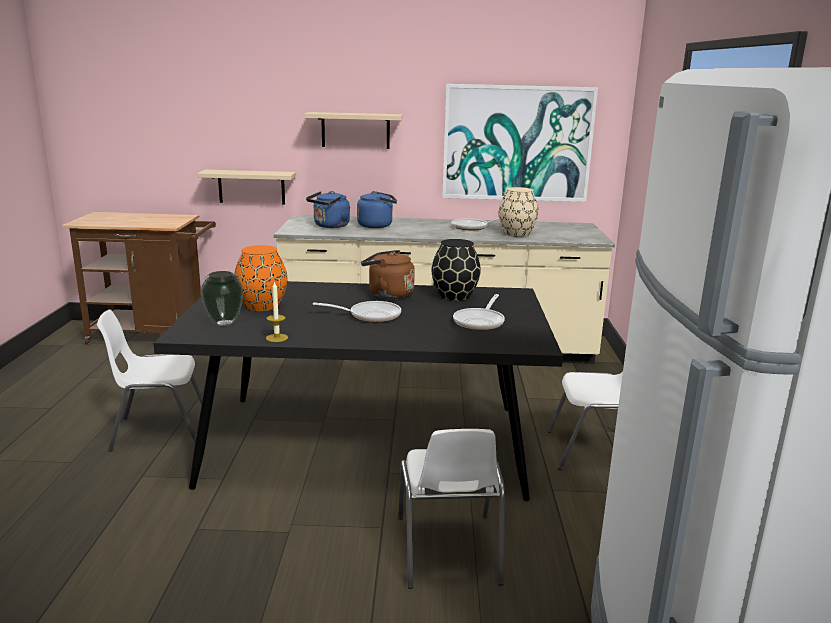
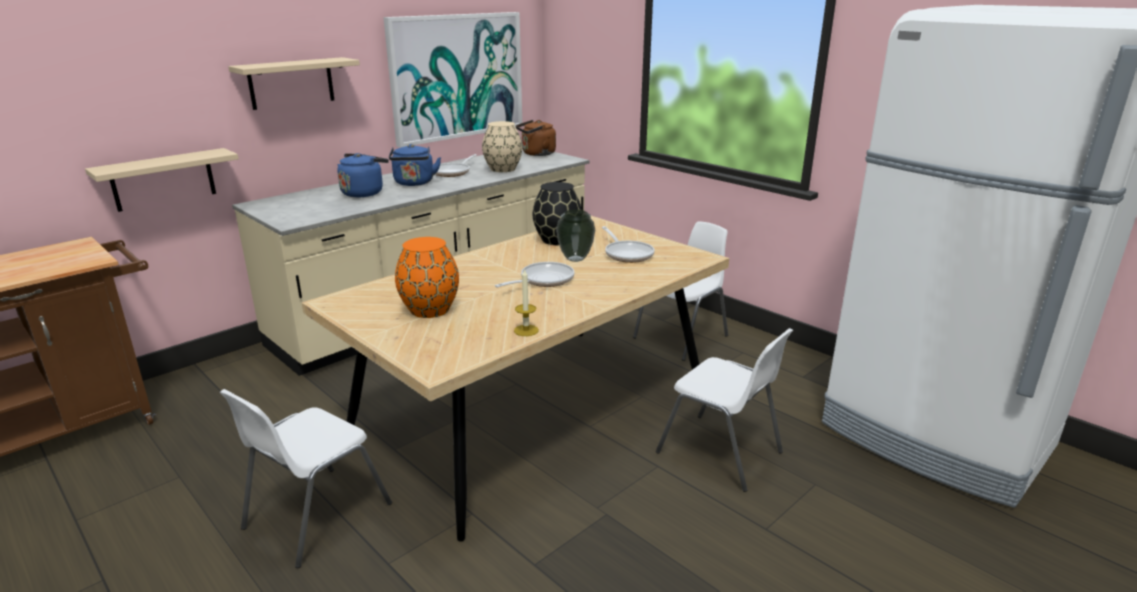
camera: 45 degrees left, 5 degrees up
black dining table [153,281,563,501] -> beige dining table [302,216,729,542]
vase [201,271,243,326] -> vase moved to [556,209,595,262]
blue kettle [306,191,350,228] -> blue kettle moved to [389,144,441,186]
brown kettle [361,250,415,299] -> brown kettle moved to [516,120,556,156]

